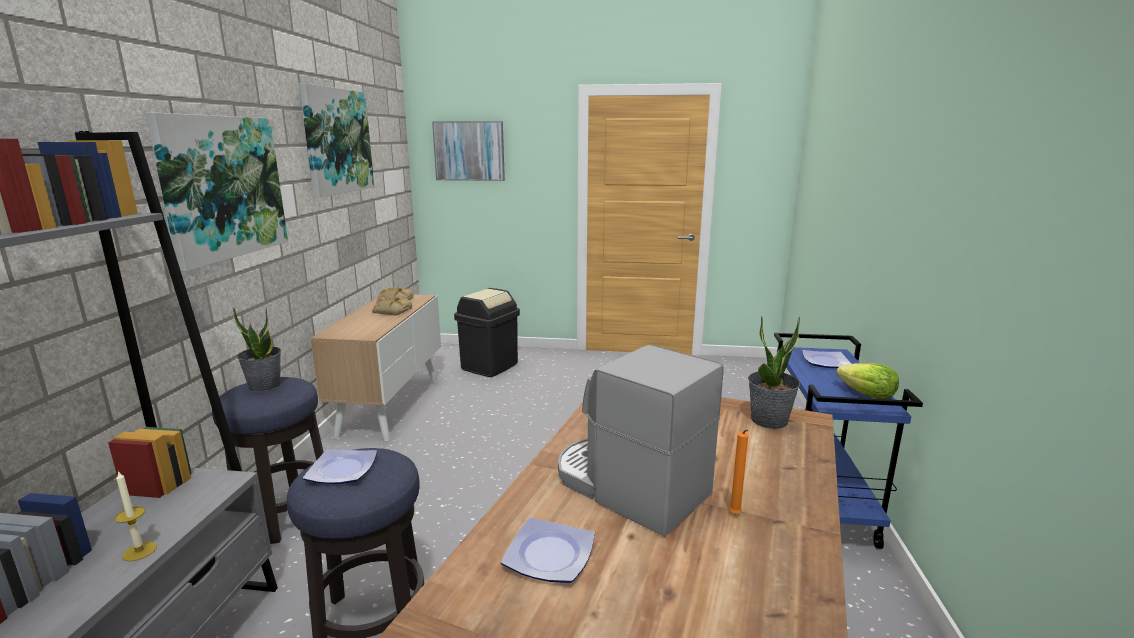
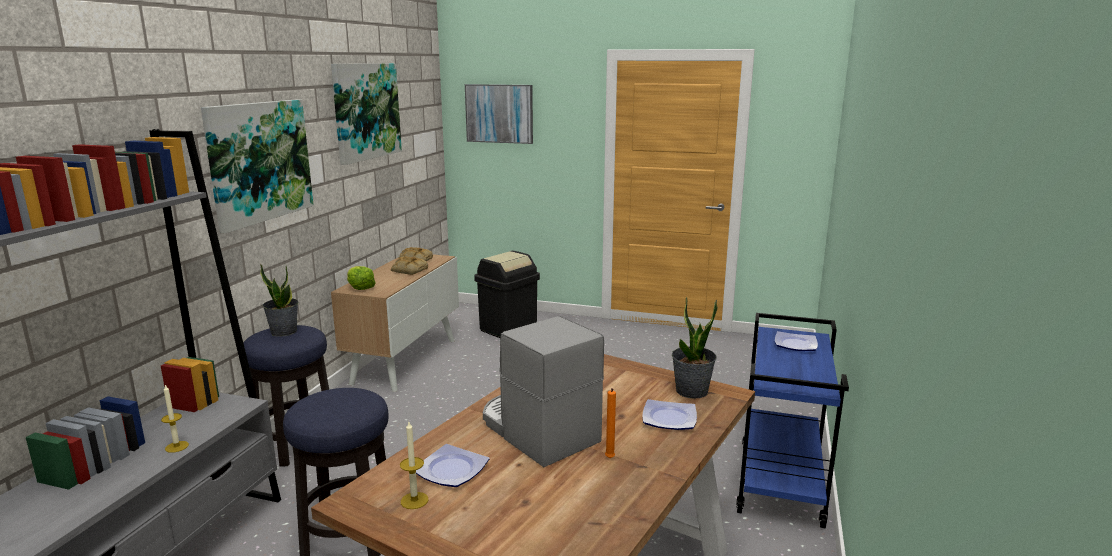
camera: 10 degrees right, 0 degrees up
plate [303,449,377,484] -> plate moved to [642,399,697,430]
lettuce [836,363,899,399] -> lettuce moved to [347,266,376,290]
none -> candle [400,422,428,509]

